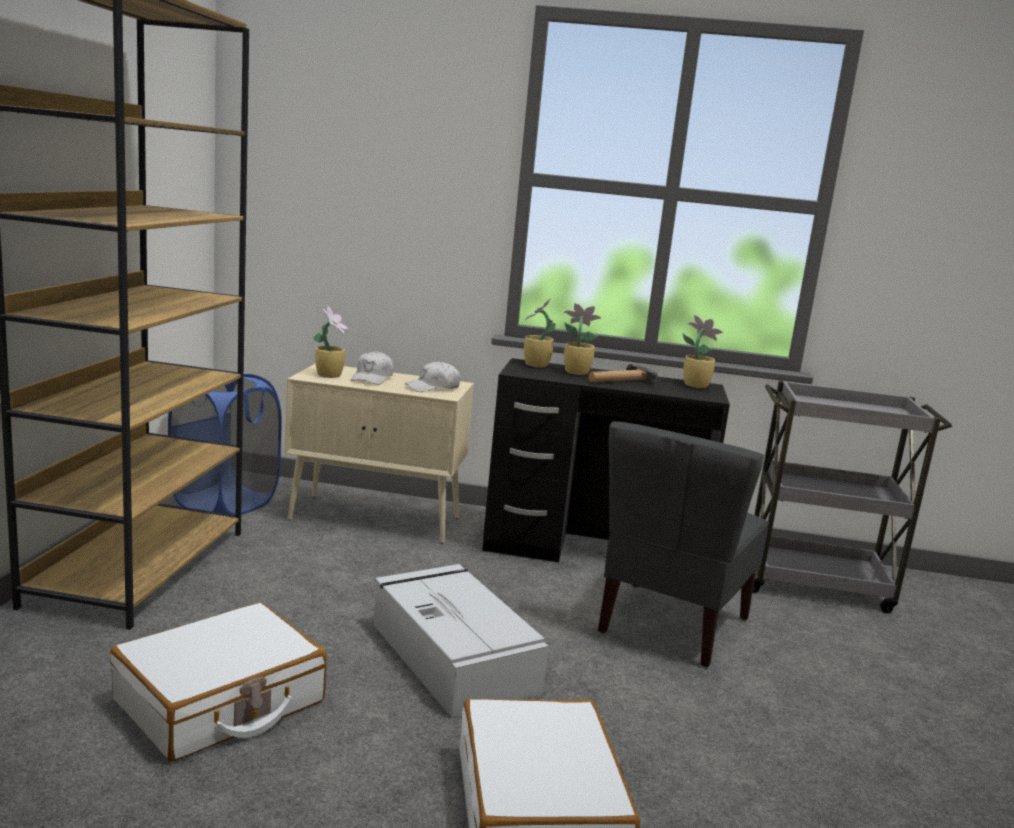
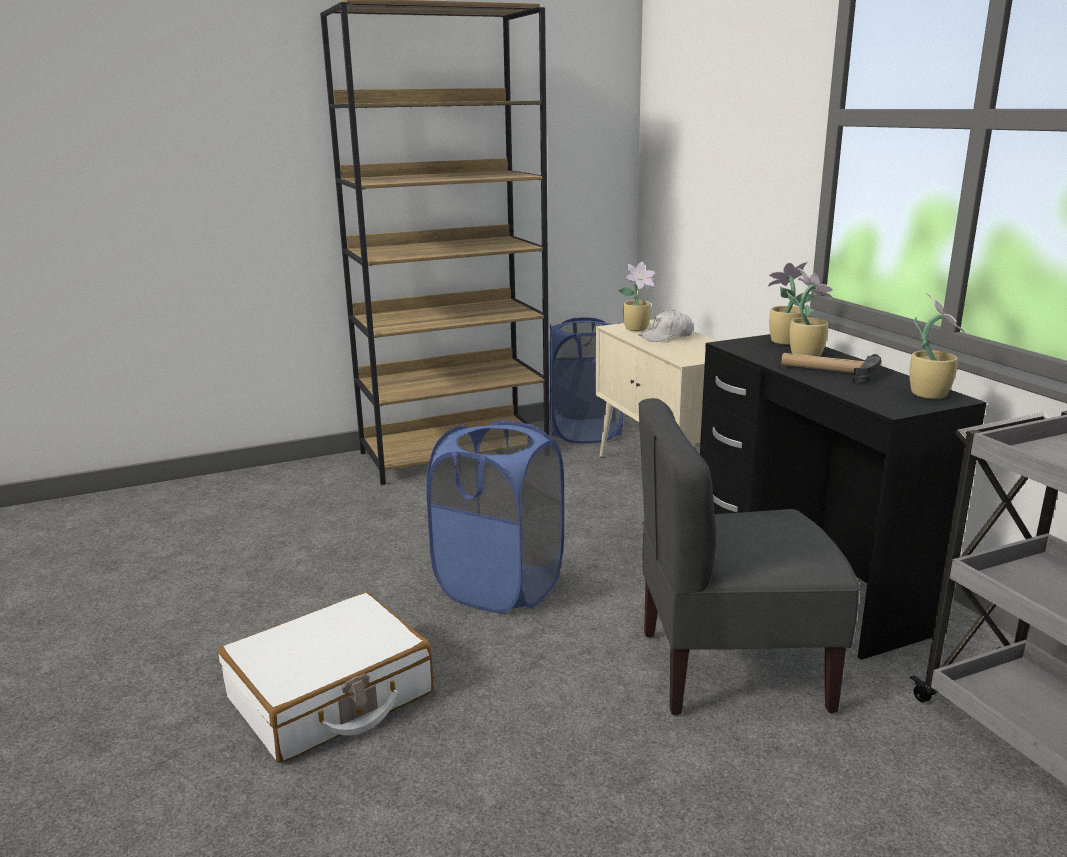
camera: 60 degrees right, 5 degrees up
white suitcase [110,602,327,761] -> none
grey storage box [374,564,549,718] -> blue laundry basket [426,420,564,613]
white cap [405,361,461,392] -> none

